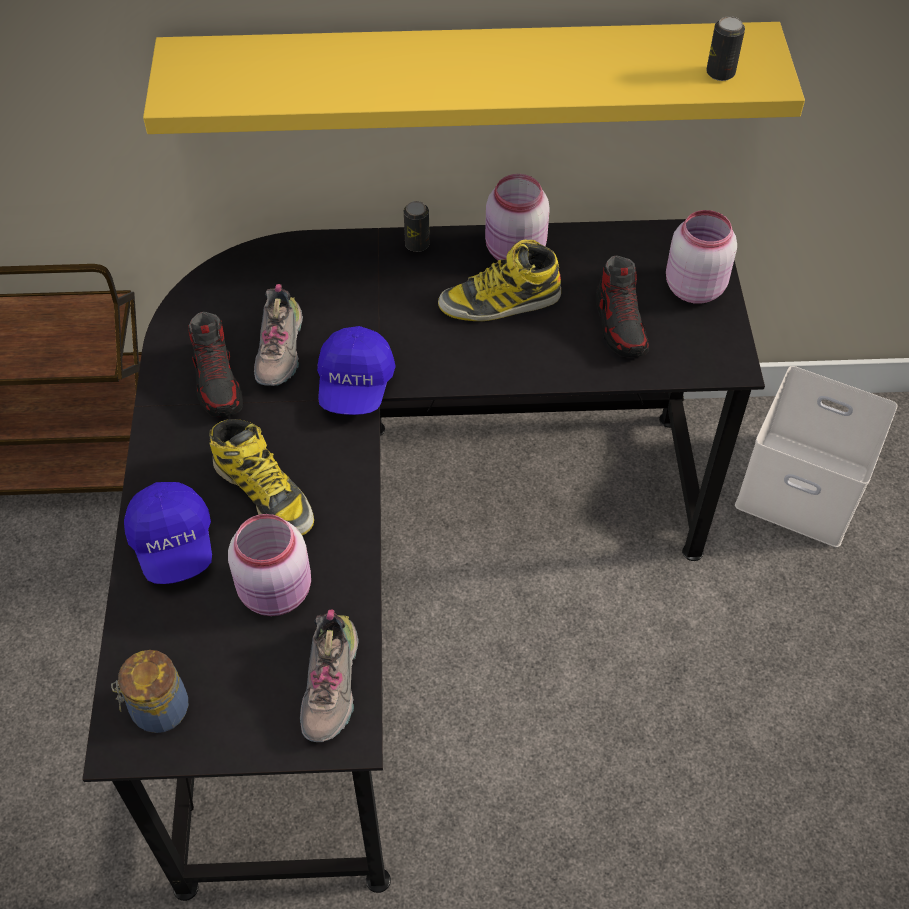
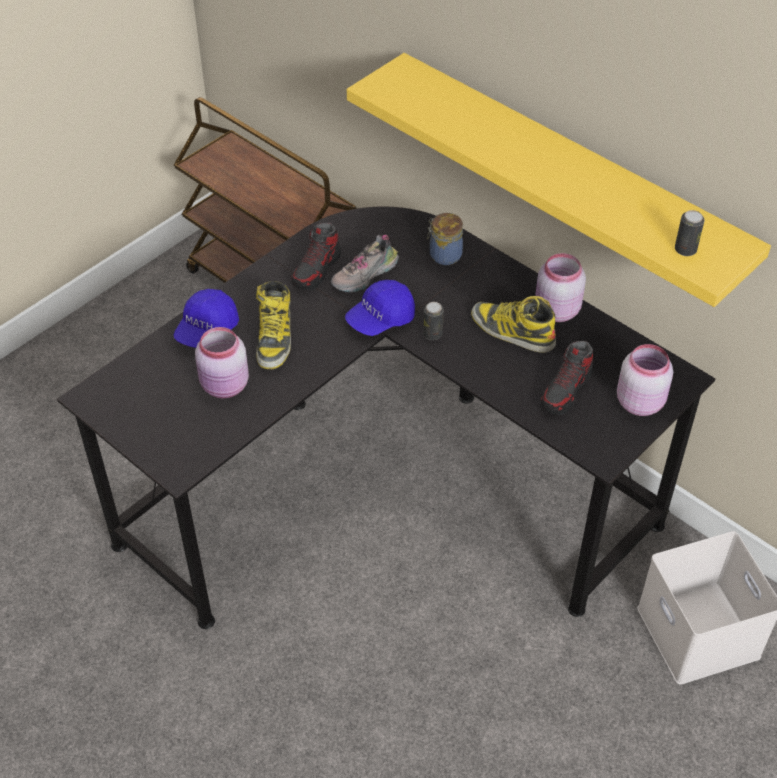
camera: 45 degrees right, 5 degrees down
jar [111,650,188,733] -> jar moved to [427,213,463,265]
shoe [300,609,358,742] -> none
can [404,201,430,252] -> can moved to [423,302,444,340]

